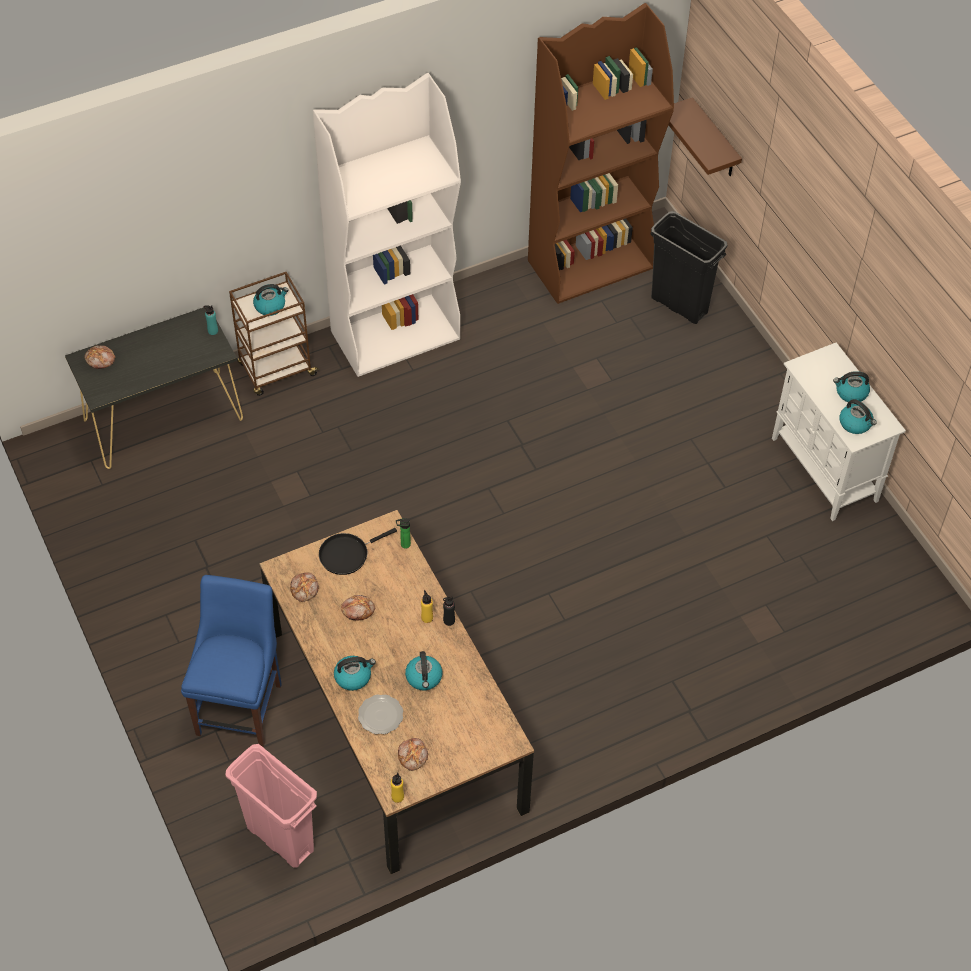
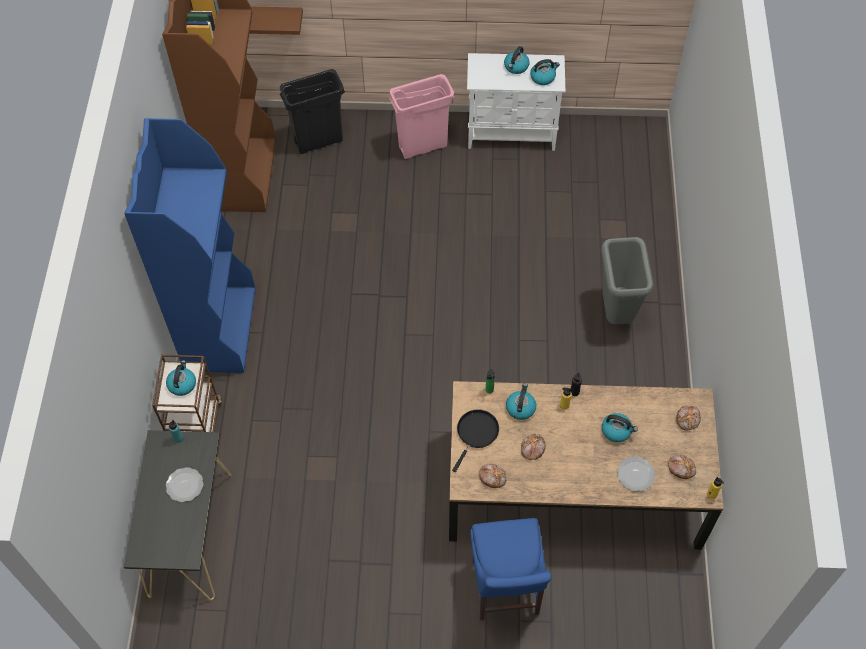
camera: 60 degrees left, 5 degrees up
bread [84,345,115,369] -> bread moved to [676,406,701,430]
blue chair [181,575,282,747] -> blue chair turned 135 degrees counterclockwise [471,518,552,621]
pink trash can [226,744,317,868] -> pink trash can moved to [389,74,455,159]
white bookcase [313,73,461,377] -> blue bookcase [124,118,255,373]
black frying pan [319,528,397,575] -> black frying pan turned 150 degrees counterclockwise [452,409,499,472]
kettle [334,656,376,691] -> kettle moved to [506,383,536,420]
none -> plate [166,467,203,502]
none -> grey trash can [601,237,654,324]

